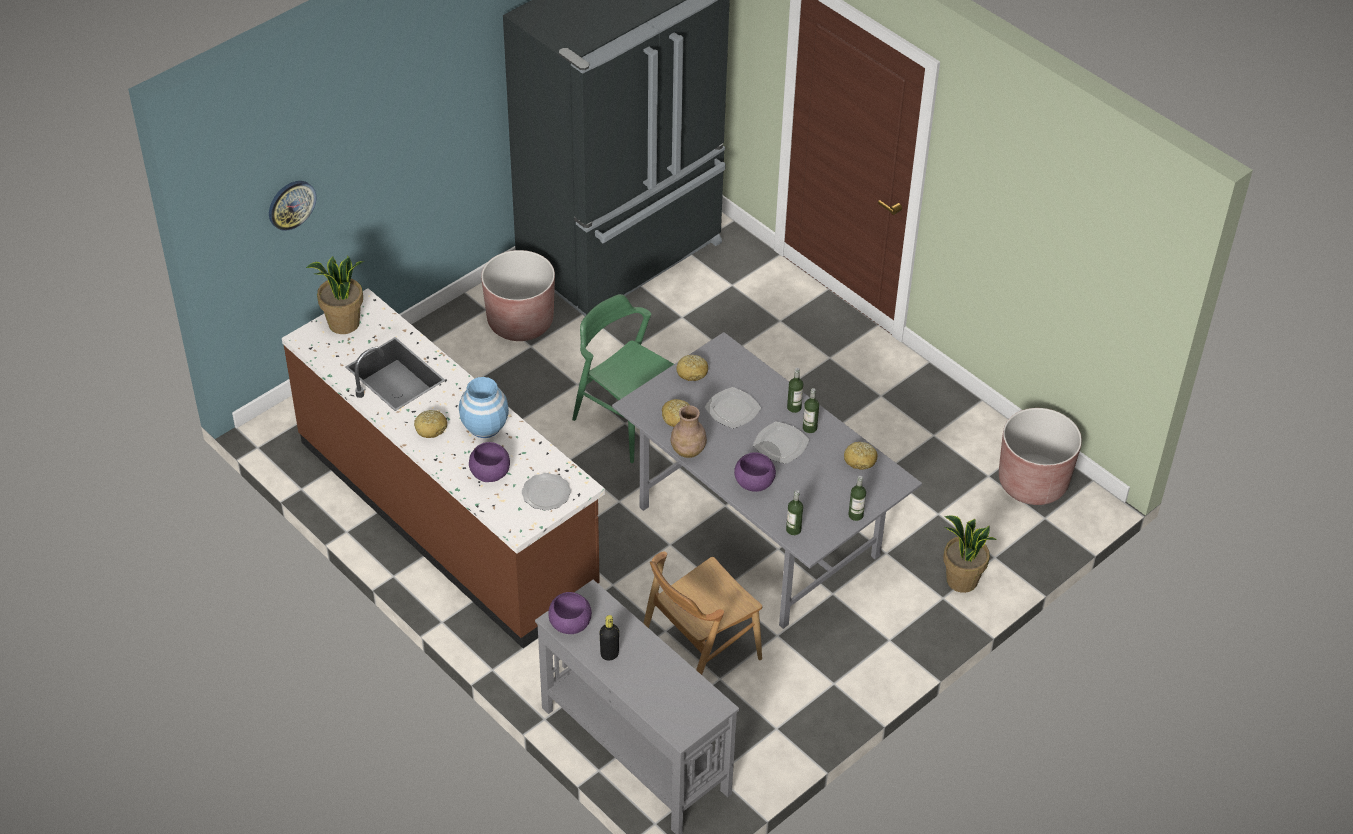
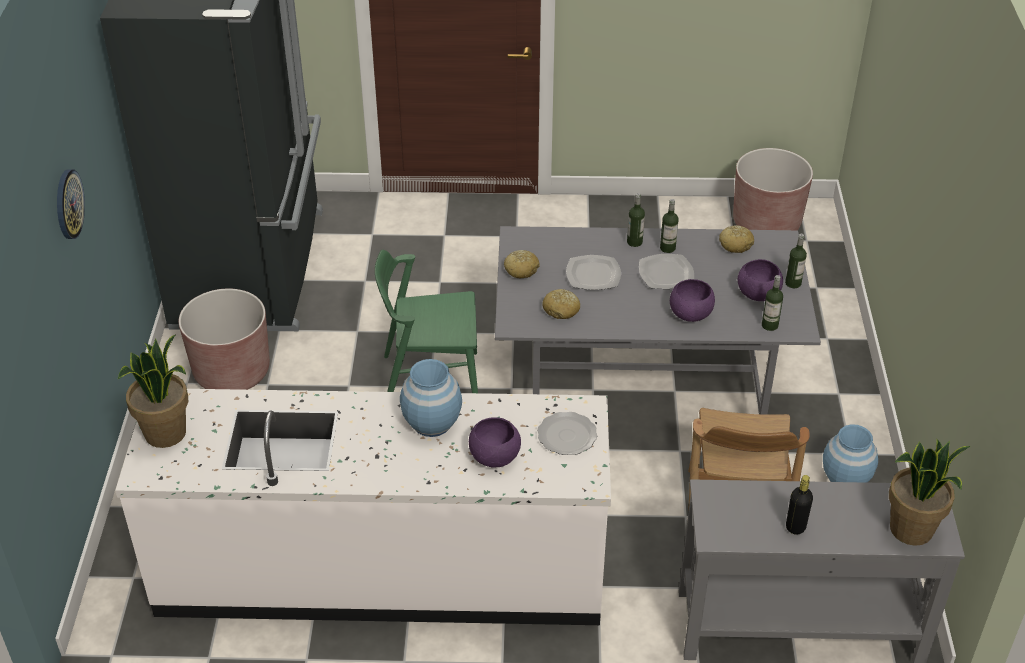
camera: 45 degrees left, 5 degrees down
wall clock [269,181,316,231] -> wall clock moved to [57,169,85,239]
brown counter [282,288,605,648] -> white counter [115,389,611,625]
bread [414,410,447,438] -> none
purple bowl [548,592,592,634] -> purple bowl moved to [738,259,783,301]
brown vase [671,405,707,458] -> none
potted plant [943,515,996,593] -> potted plant moved to [889,438,971,546]
none -> blue vase [823,424,878,483]

